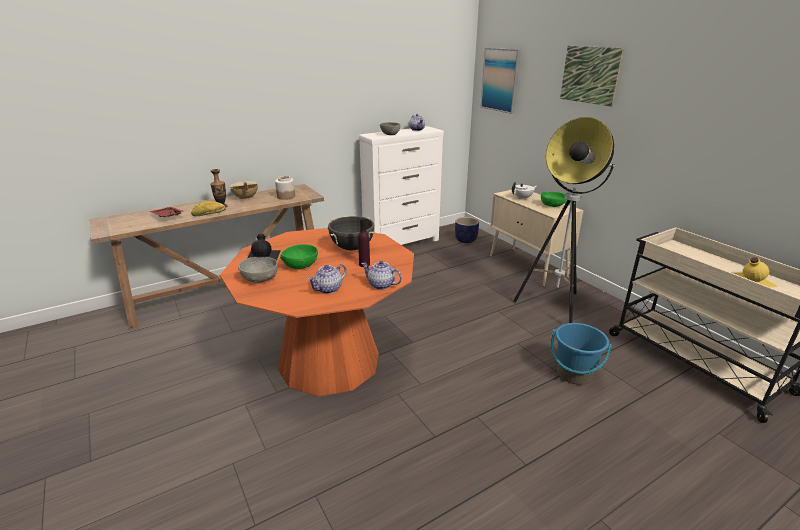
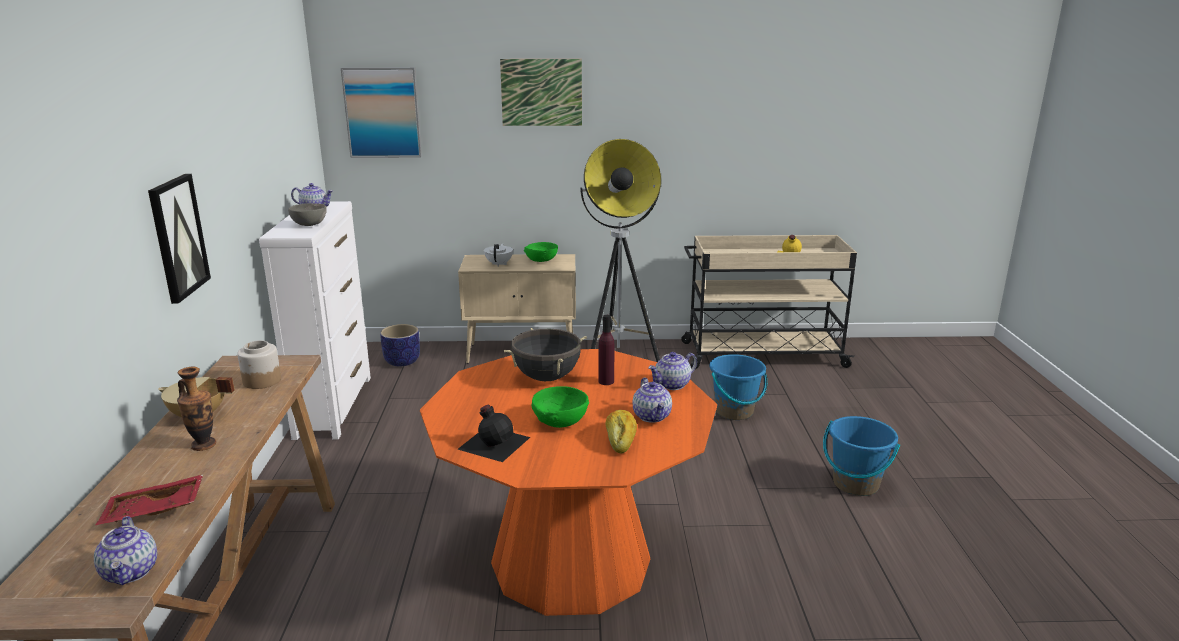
camera: 60 degrees left, 5 degrees down
bread [191,200,226,216] -> bread moved to [606,410,637,453]
grey bowl [238,257,278,283] -> none
none -> teapot [94,516,157,585]
none -> picture [148,174,211,304]
none -> blue bucket [823,416,900,496]

